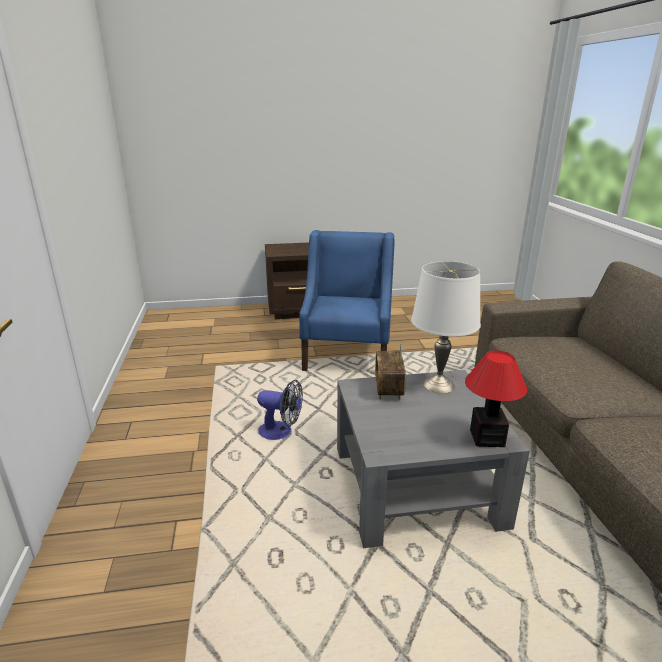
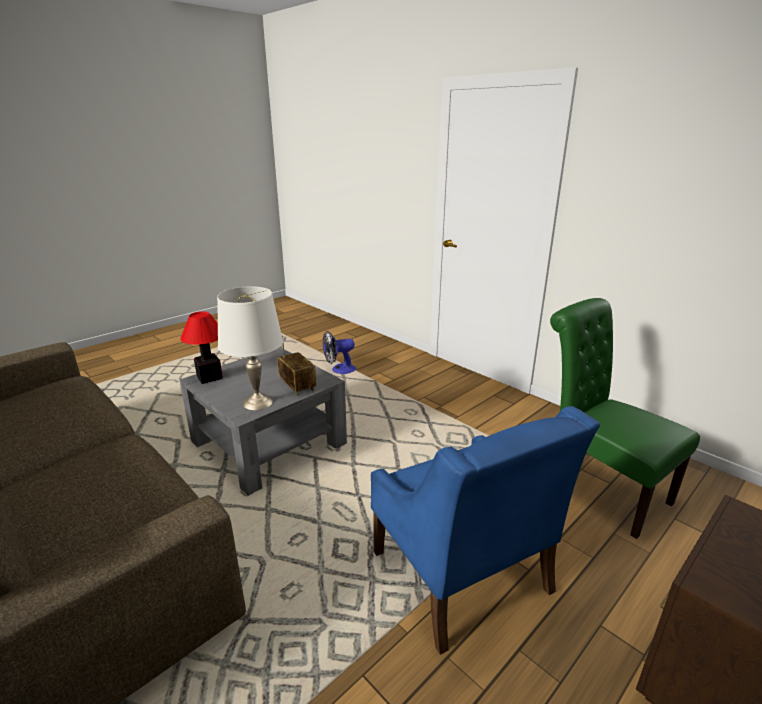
camera: 145 degrees right, 0 degrees up
fan [257,380,303,440] -> fan moved to [323,331,356,374]
none -> green chair [550,298,700,539]

